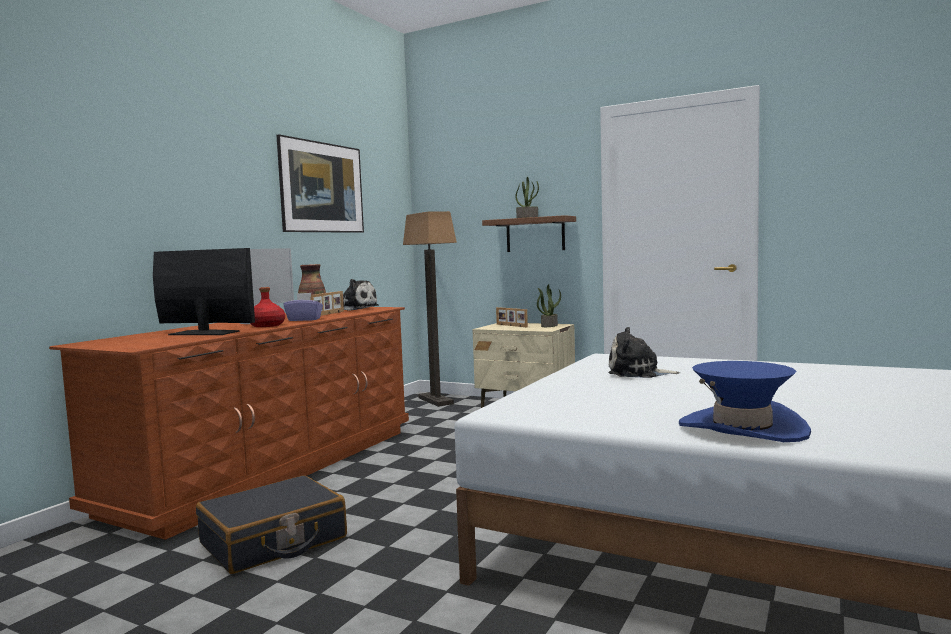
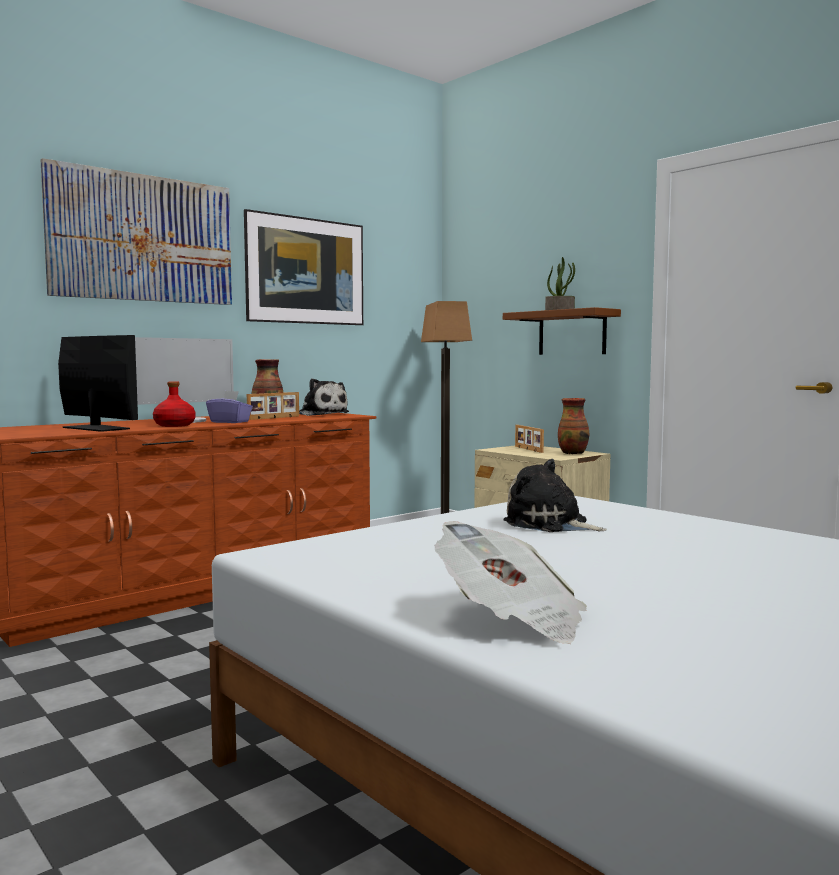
camera: 20 degrees right, 0 degrees up
black suitcase [196,475,347,574] -> none
potted plant [537,284,561,327] -> vase [558,398,589,454]
blue hat [679,361,811,442] -> newspaper [434,521,587,644]
none -> picture [41,158,232,305]

